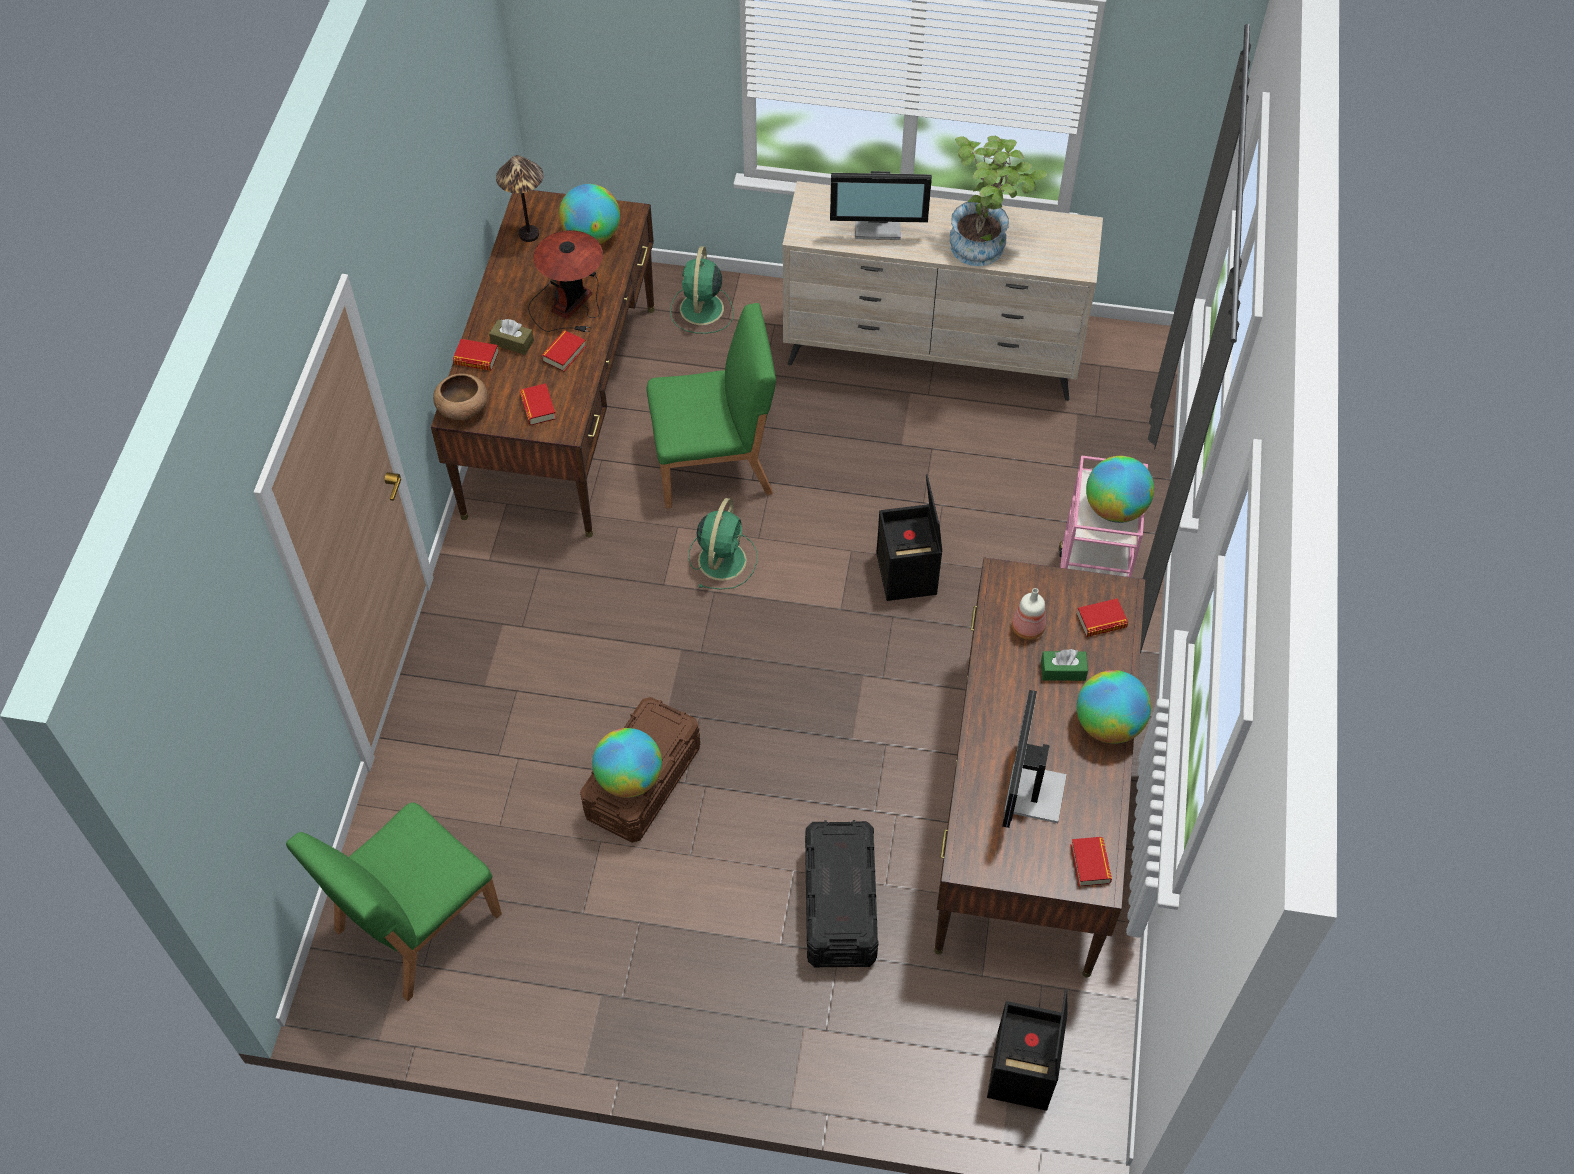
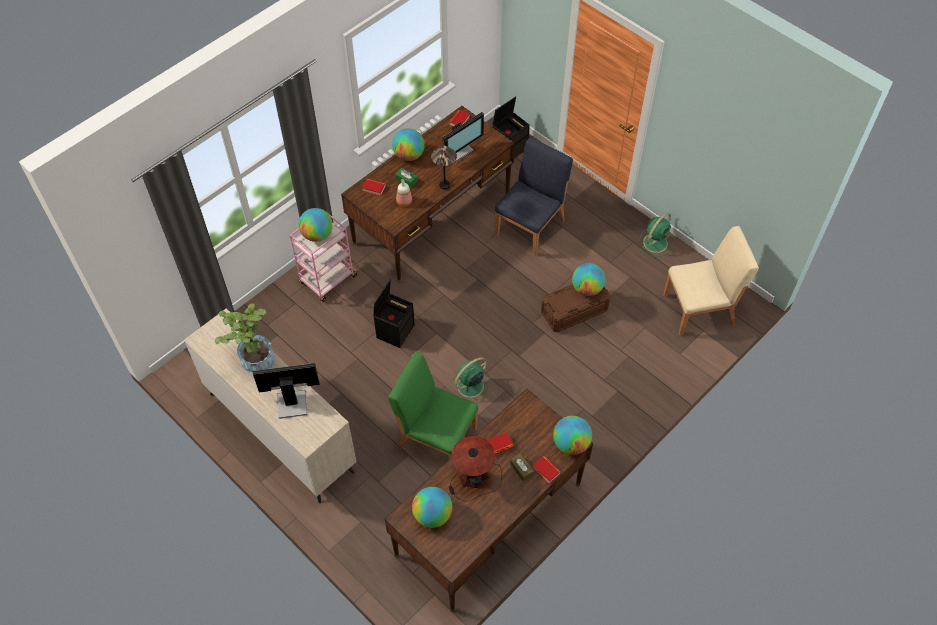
camera: 145 degrees left, 0 degrees up
green chair [286,802,502,1001] -> beige chair [663,226,759,336]
brown bowl [433,373,488,420] -> globe [553,416,592,455]
table lamp [496,155,544,242] -> table lamp moved to [431,146,457,190]
book [520,383,556,425] -> none
green fan [670,246,734,334] -> green fan moved to [639,213,674,257]
black storage box [805,820,878,967] -> blue chair [495,137,573,256]
monitor [830,171,932,240] -> monitor turned 45 degrees counterclockwise [253,363,320,419]

